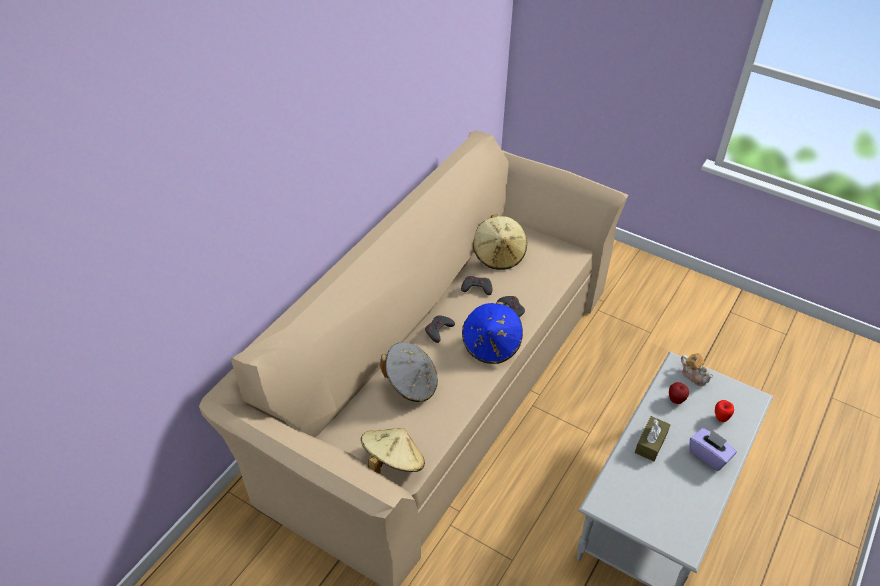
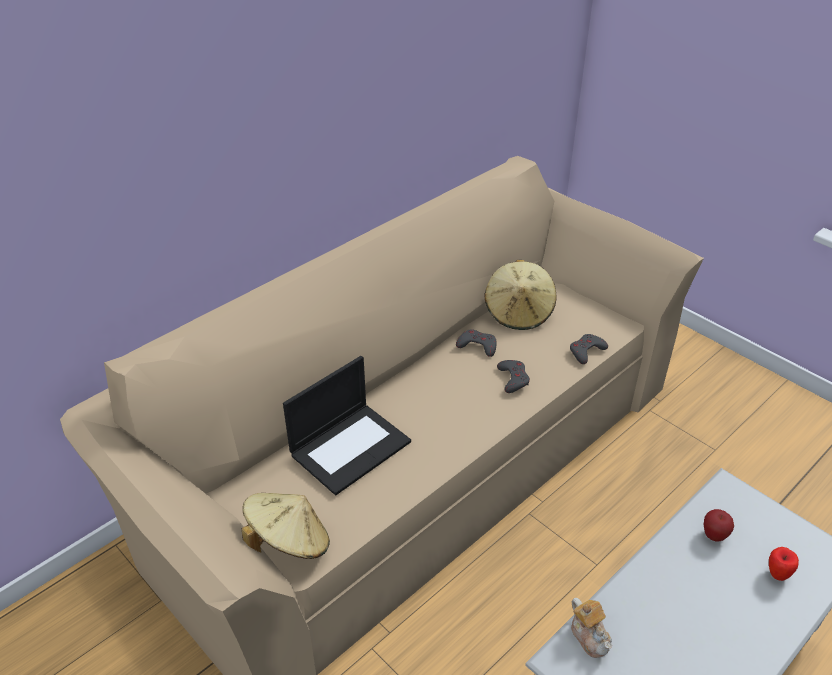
camera: 15 degrees right, 5 degrees down
grey hat [381,342,438,402] -> laptop [283,356,411,495]
grey game controller [425,315,455,343] -> grey game controller moved to [570,334,608,364]
blue hat [462,301,523,364] -> none
brown tissue box [635,416,670,461] -> none
teapot [681,353,713,386] -> teapot moved to [571,598,612,658]
purple tissue box [690,428,737,471] -> none

